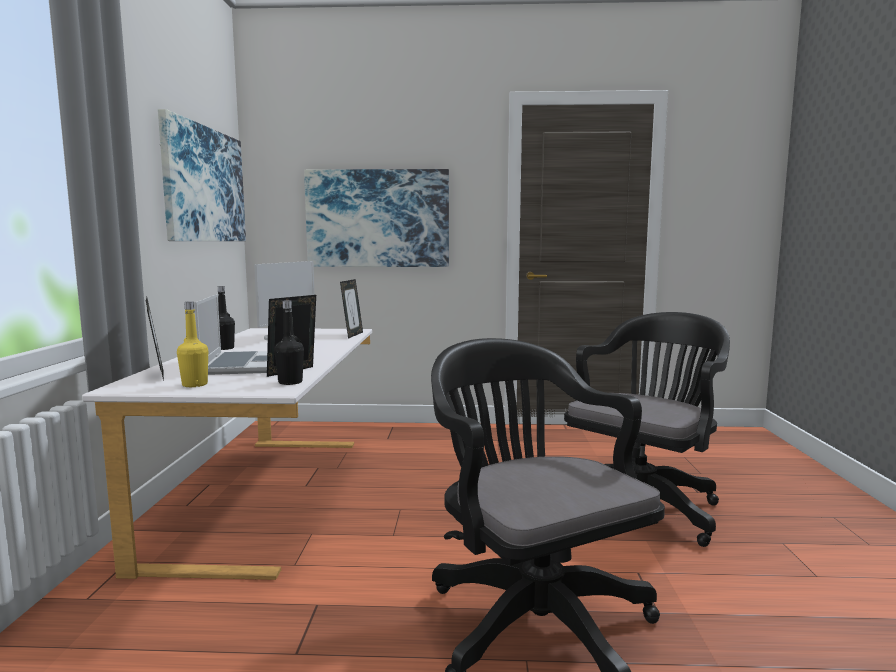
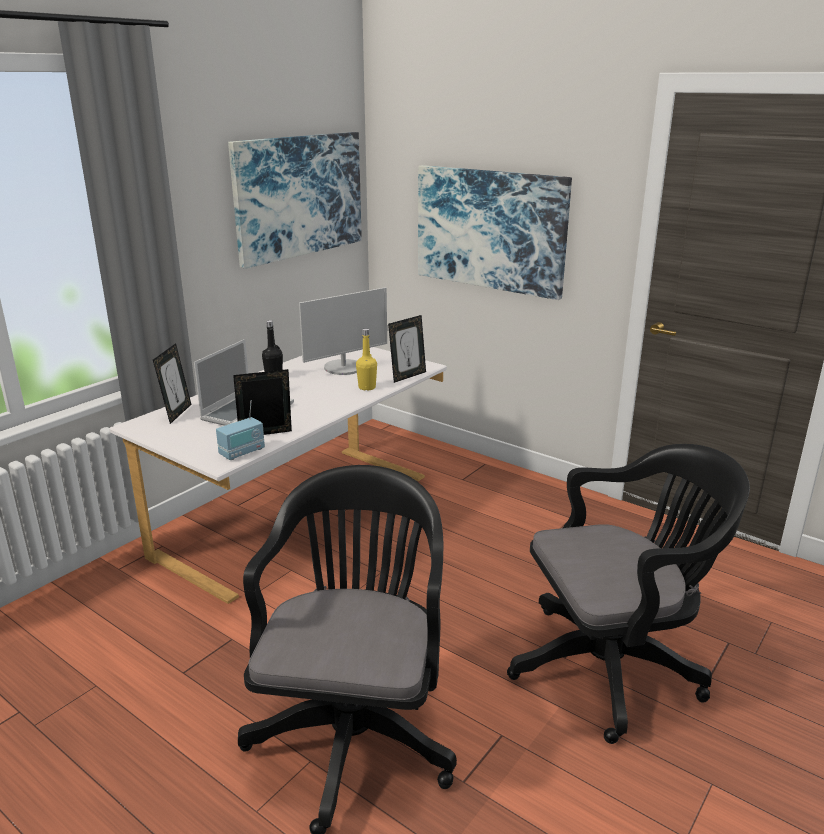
camera: 35 degrees right, 15 degrees up
yellow bottle [177,301,208,387] -> yellow bottle moved to [356,329,377,390]
black bottle [274,300,304,385] -> radio [216,401,265,460]

